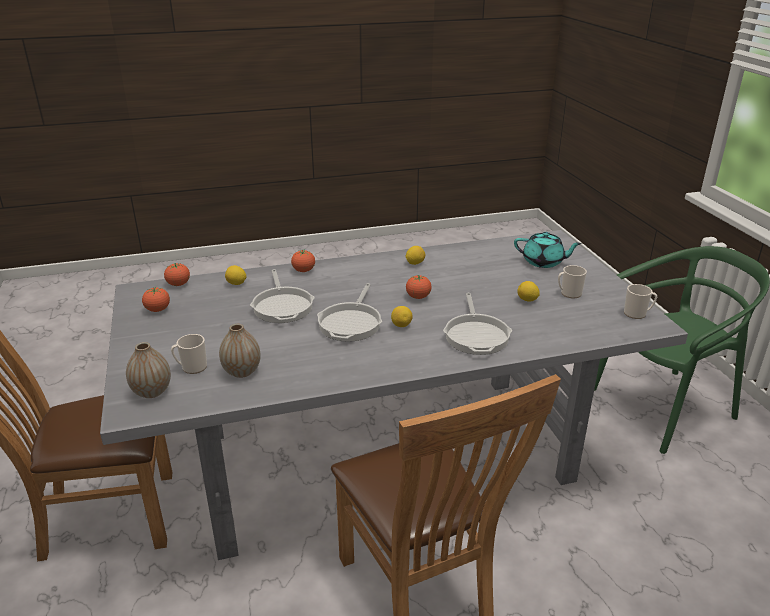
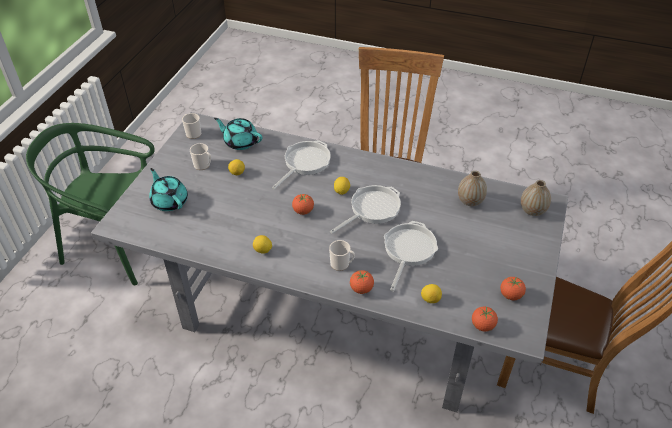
camera: 145 degrees left, 15 degrees up
mug [171,334,207,374] -> mug moved to [329,240,355,271]
none -> turquoise teapot [214,118,262,150]

